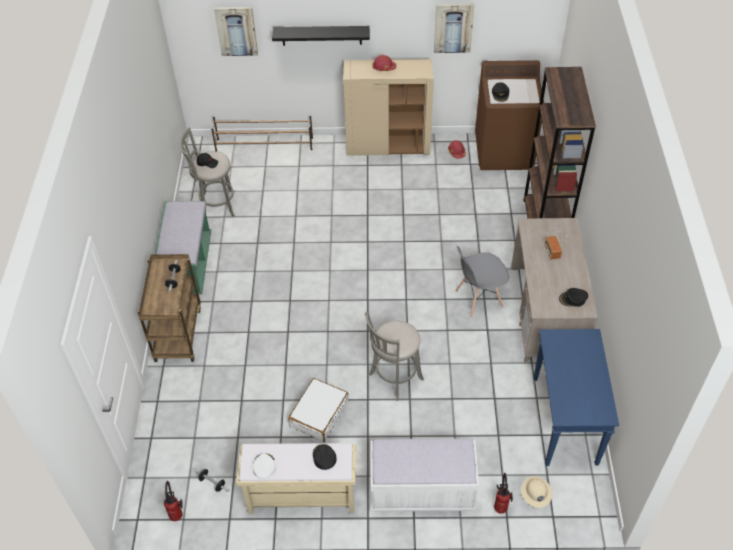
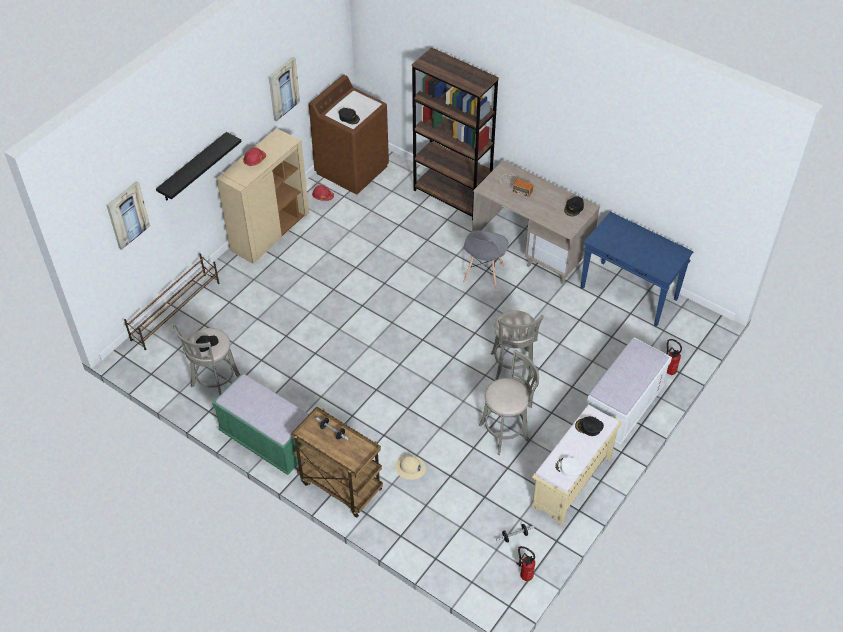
camera: 55 degrees left, 0 degrees up
white suitcase [288,378,348,442] -> grey stool [479,350,539,455]
beige hard hat [521,476,552,508] -> beige hard hat moved to [395,455,426,480]

